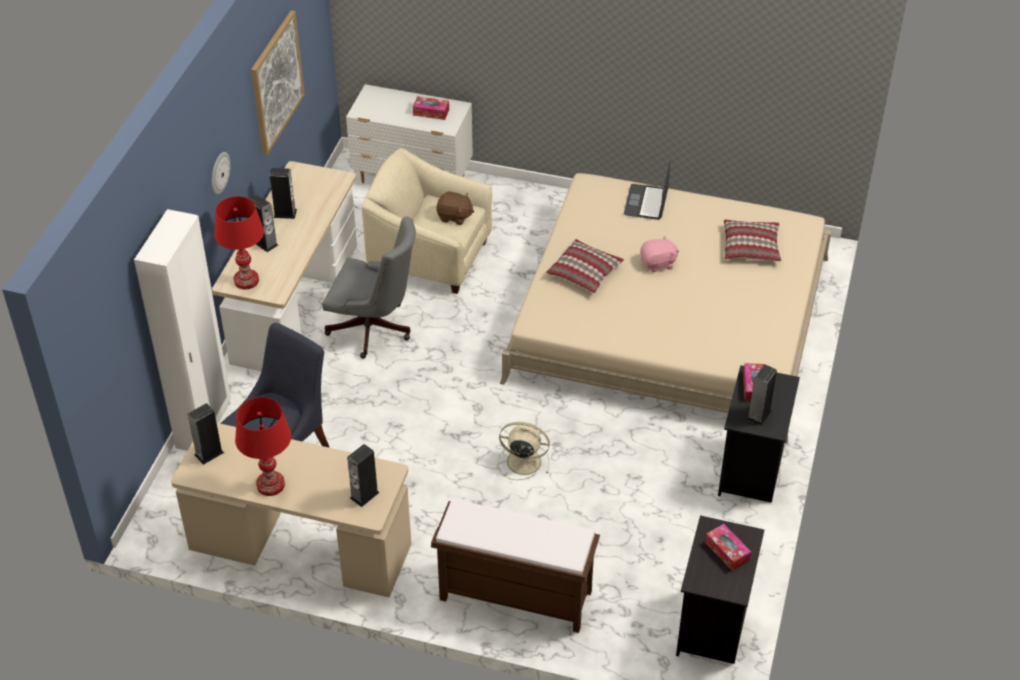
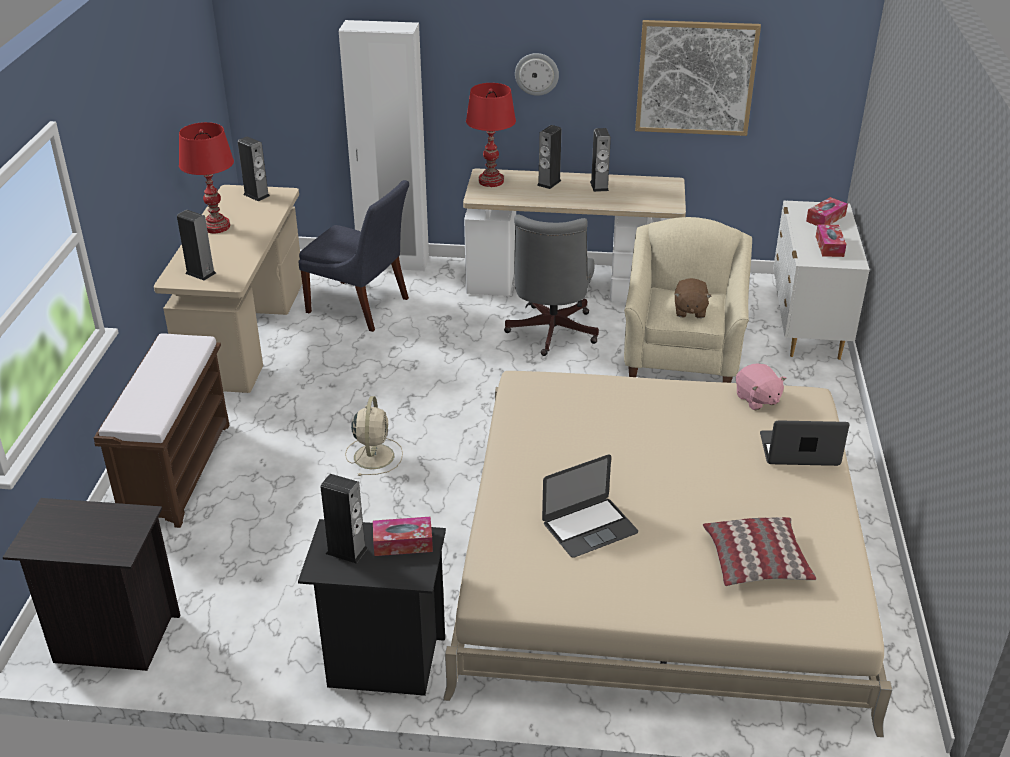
camera: 80 degrees right, 10 degrees down
pillow [546,239,624,293] -> none
pink plush toy [640,235,679,272] -> pink plush toy moved to [736,363,786,410]
tissue box [705,524,751,571] -> tissue box moved to [806,197,848,226]
none -> laptop [542,455,638,558]

